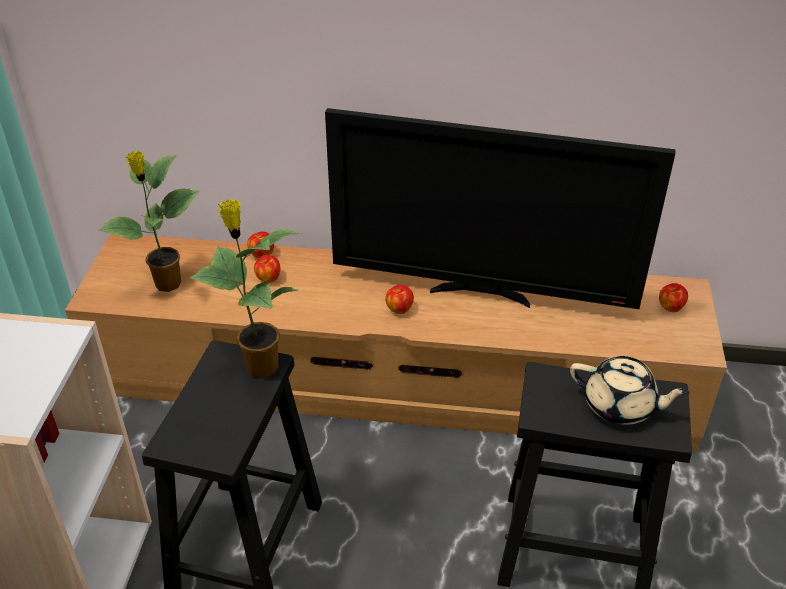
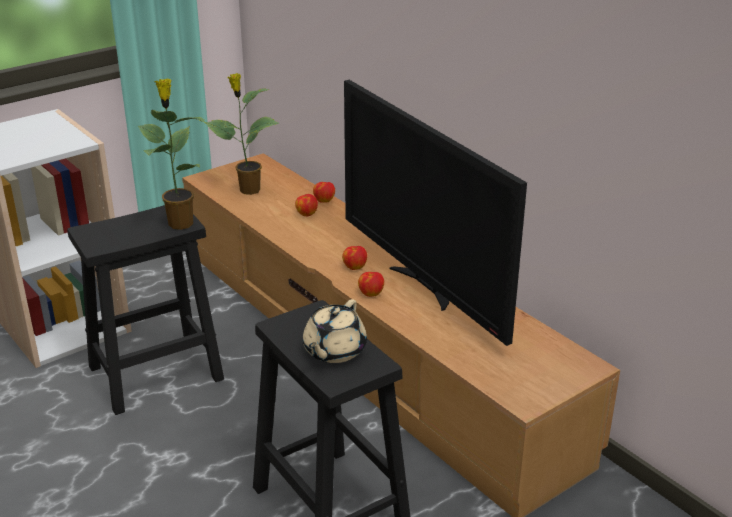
camera: 45 degrees right, 10 degrees down
beige teapot [570,356,690,425] -> beige teapot turned 45 degrees clockwise [303,299,367,363]
apple [659,283,688,312] -> apple moved to [358,272,384,297]

